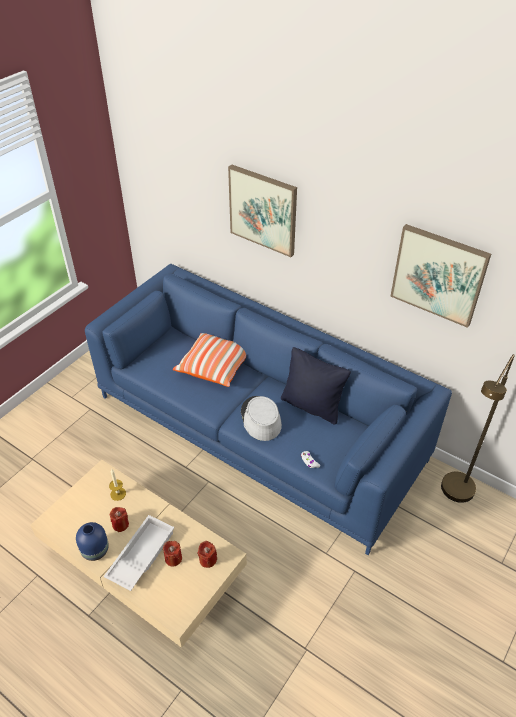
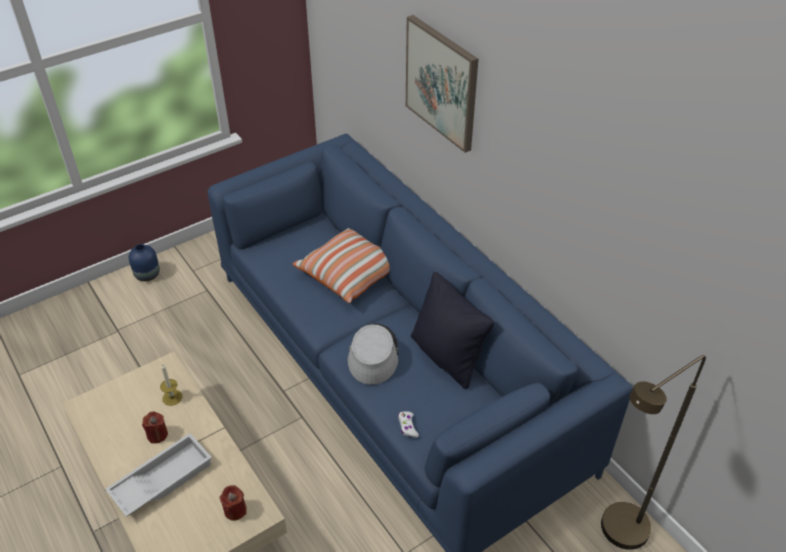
camera: 20 degrees right, 0 degrees up
blue vase [76,522,109,561] -> blue vase moved to [129,244,160,281]
red candle [163,541,182,567] -> none
picture [390,224,491,328] -> none

